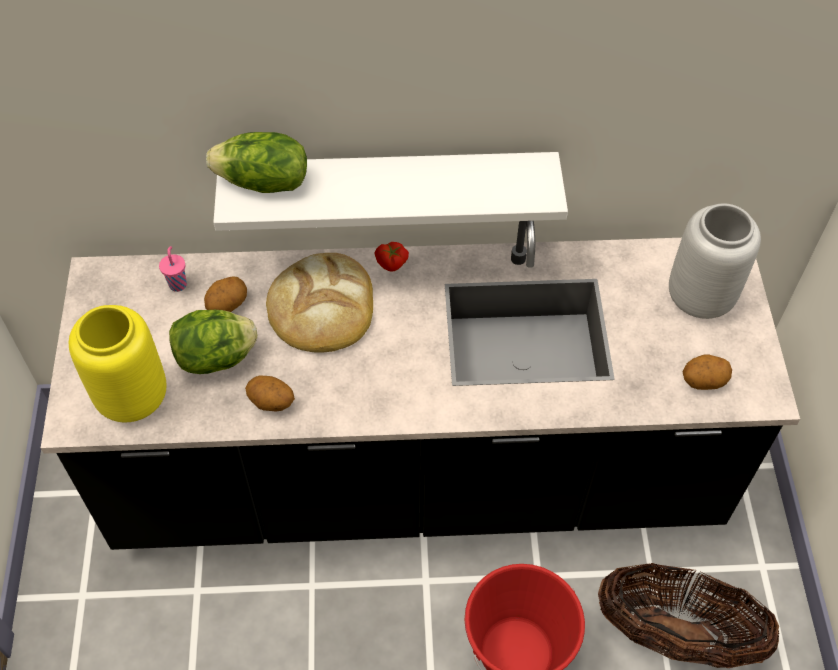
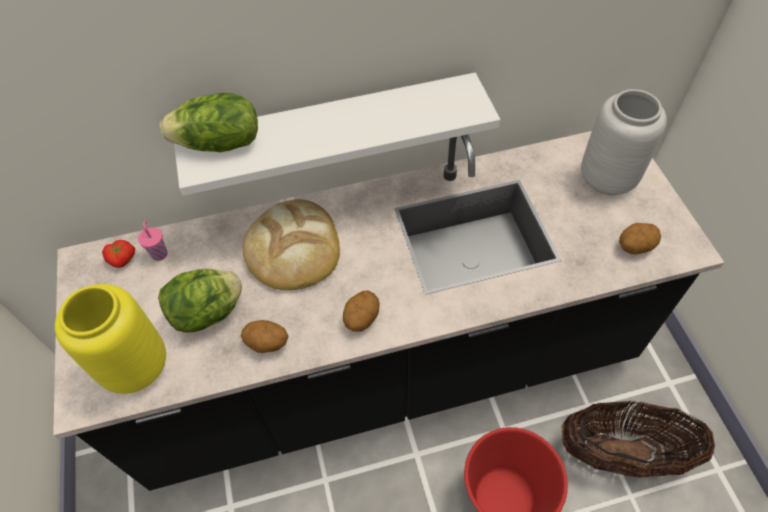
camera: 10 degrees left, 0 degrees up
potato [204,276,247,312] -> potato moved to [343,290,380,332]
tomato [375,242,409,272] -> tomato moved to [102,240,135,268]

